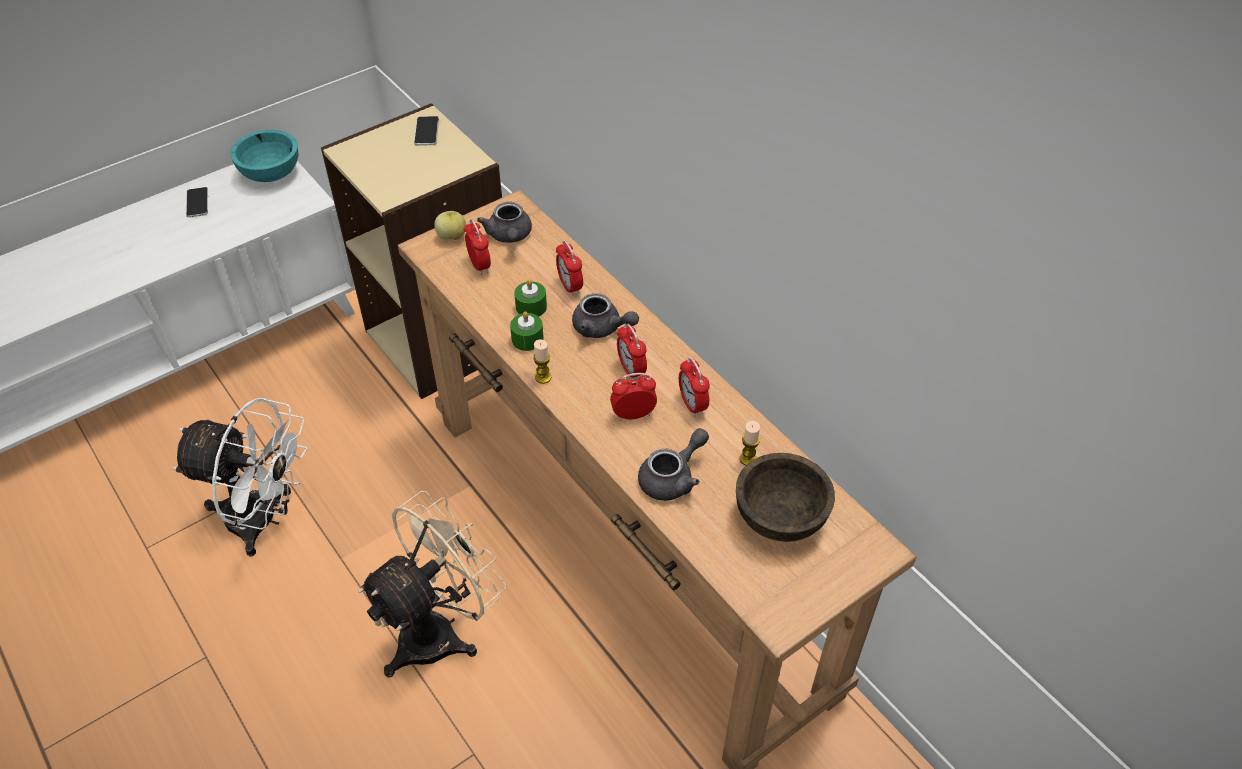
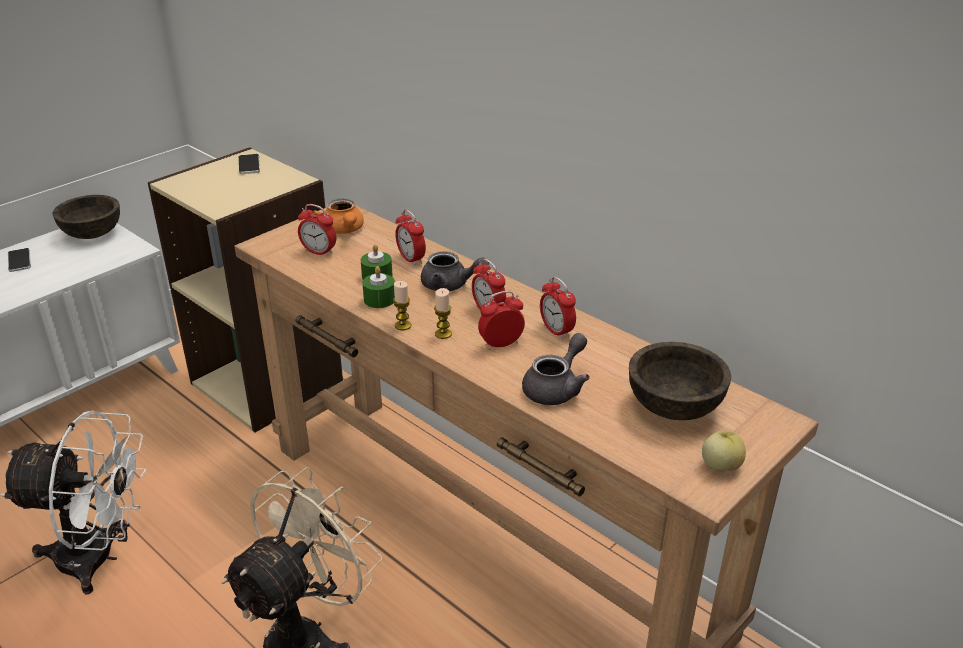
camera: 10 degrees left, 15 degrees down
turquoise bowl [230,130,299,182] -> brown bowl [52,195,120,239]
apple [434,211,466,240] -> apple moved to [702,430,746,471]
alarm clock [464,219,491,275] -> alarm clock turned 150 degrees clockwise [298,204,336,257]
grey teapot [477,202,532,243] -> orange teapot [313,198,364,234]
candle [740,421,760,466] -> candle moved to [434,288,452,339]

